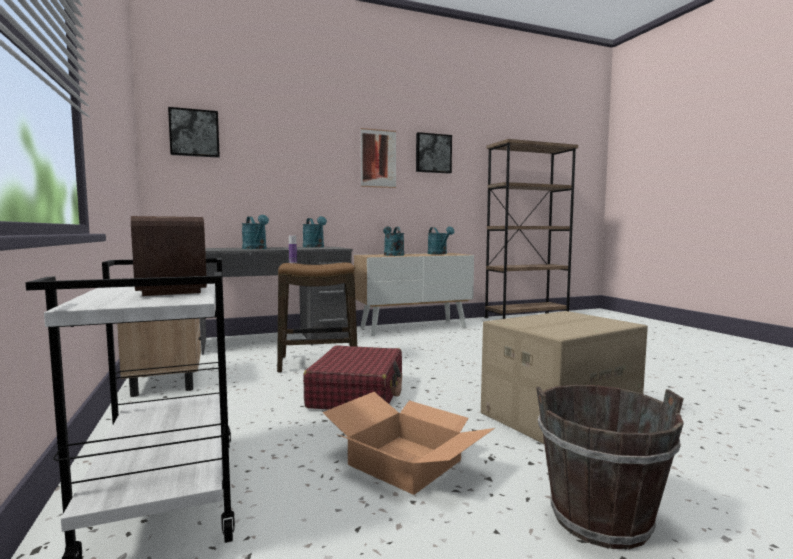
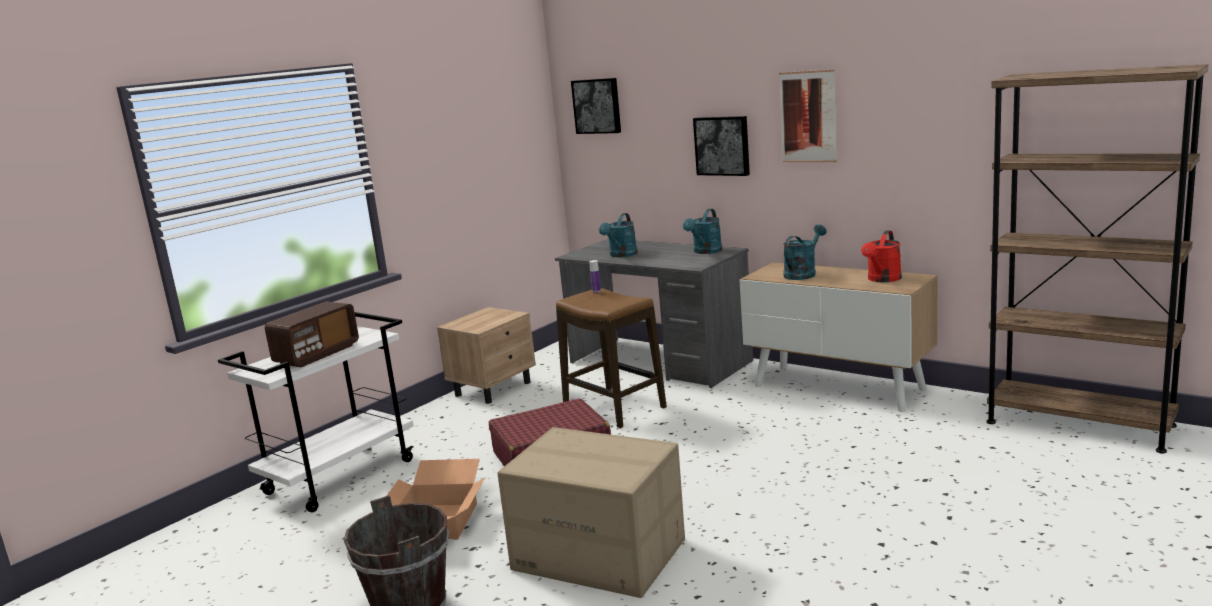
camera: 60 degrees right, 10 degrees up
picture [416,132,452,174] -> picture moved to [693,116,750,176]
turquoise watering can [428,226,454,254] -> red watering can [861,230,902,282]

